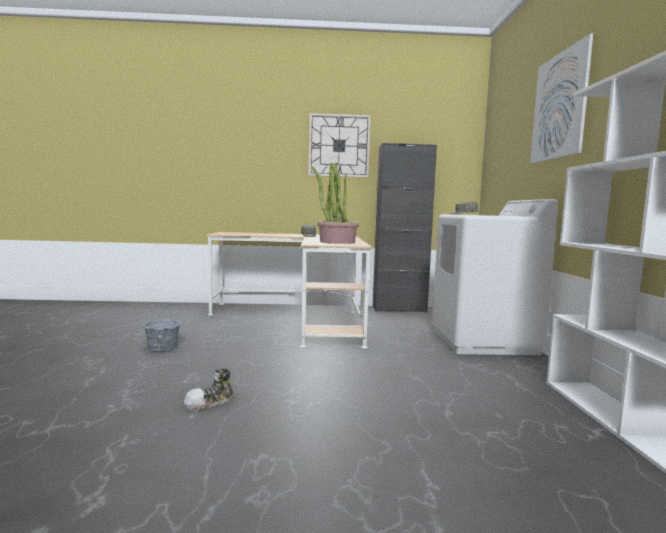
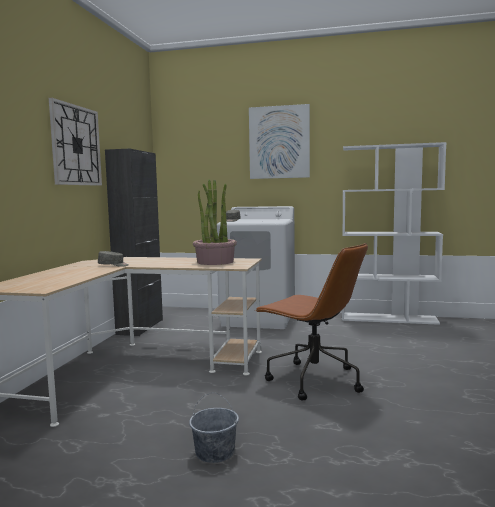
camera: 75 degrees left, 0 degrees up
shoe [184,369,233,411] -> none
none -> brown office chair [255,243,368,400]

